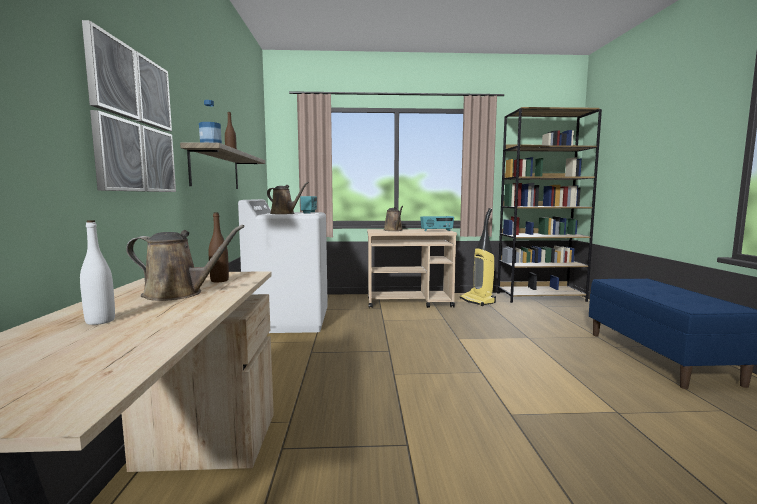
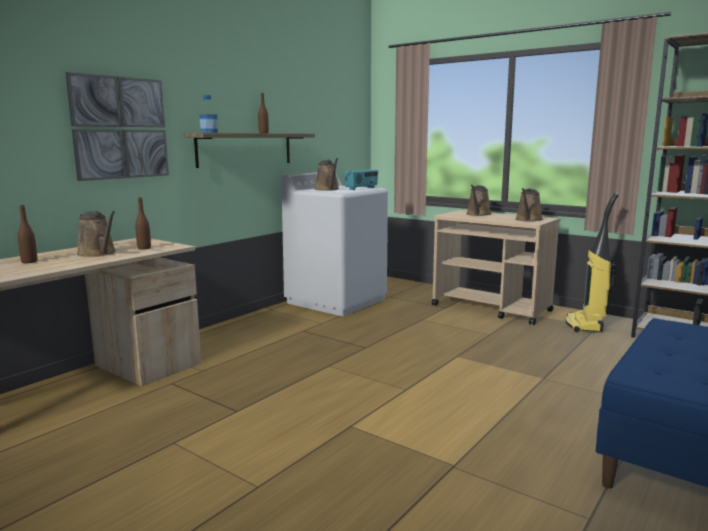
camera: 40 degrees right, 5 degrees up
white bottle [80,220,115,325] -> brown bottle [18,205,37,263]
radio [420,216,454,231] -> brown watering can [515,188,543,221]

